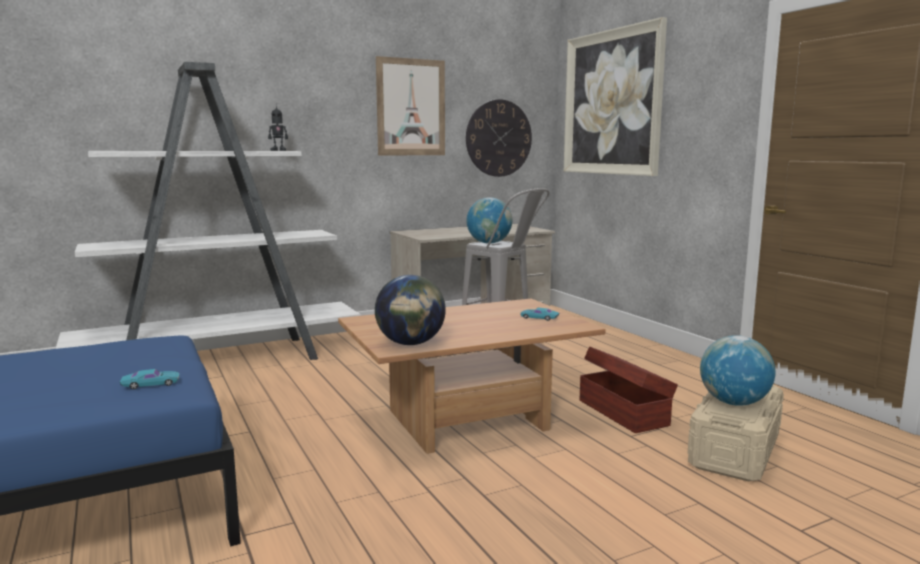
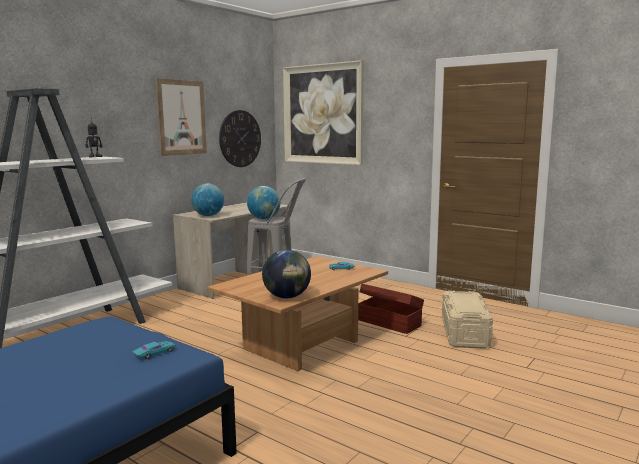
camera: 25 degrees left, 0 degrees up
globe [700,335,775,406] -> globe moved to [191,183,224,216]

